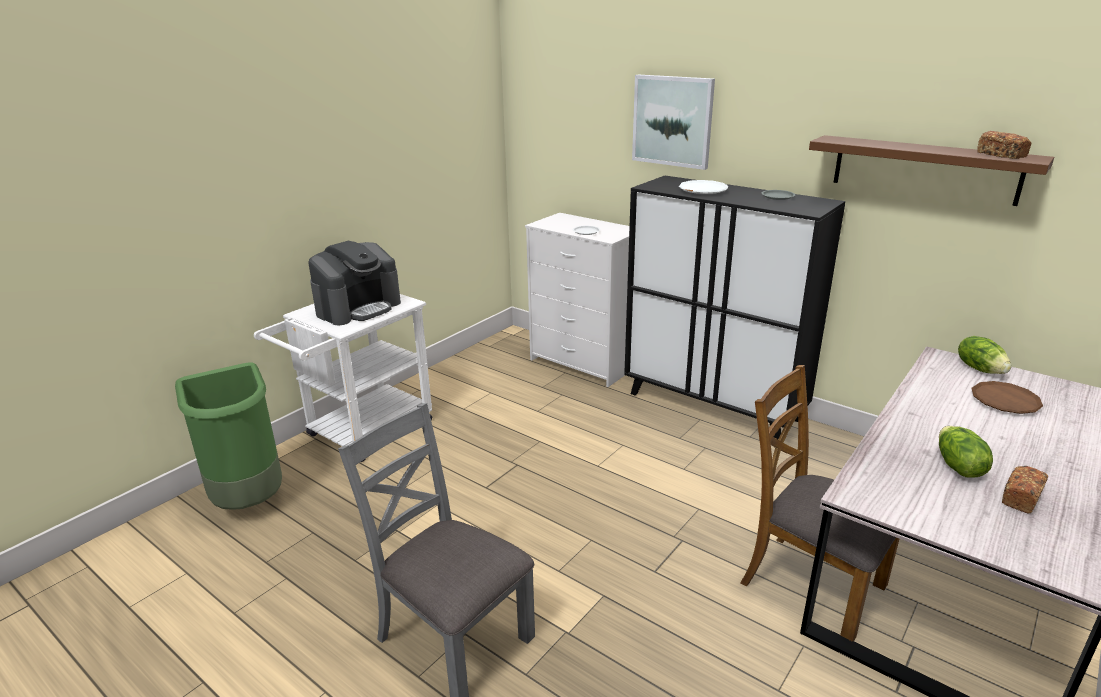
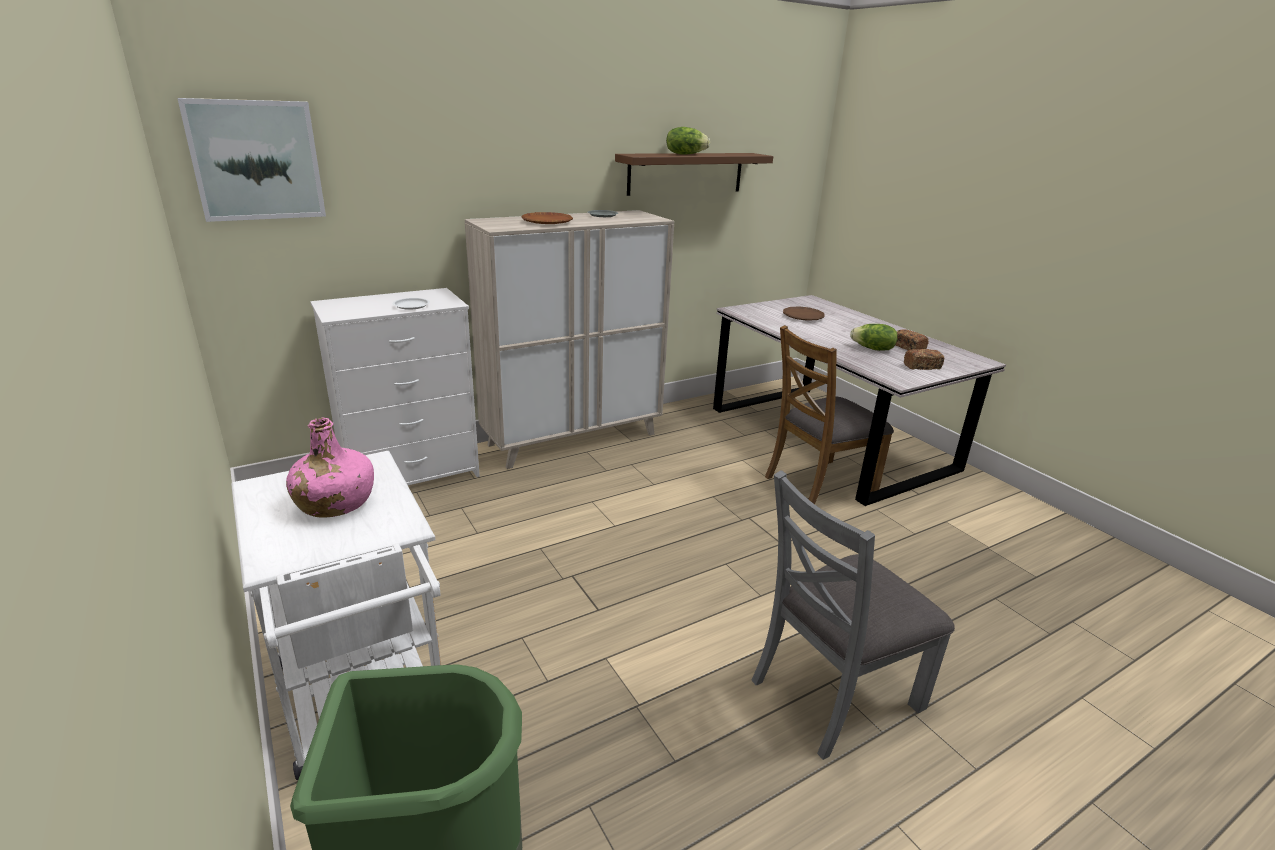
camera: 70 degrees left, 0 degrees up
coffee machine [308,241,401,325] -> pink bottle [286,418,374,518]
black cabinet [624,176,845,439] -> beige cabinet [465,210,674,469]
picture [632,75,715,170] -> picture moved to [177,98,326,222]
white plate [679,180,728,194] -> brown plate [521,212,573,224]
lettuce [958,336,1012,374] -> lettuce moved to [666,127,710,155]
bread [978,131,1031,159] -> bread moved to [904,349,945,370]

